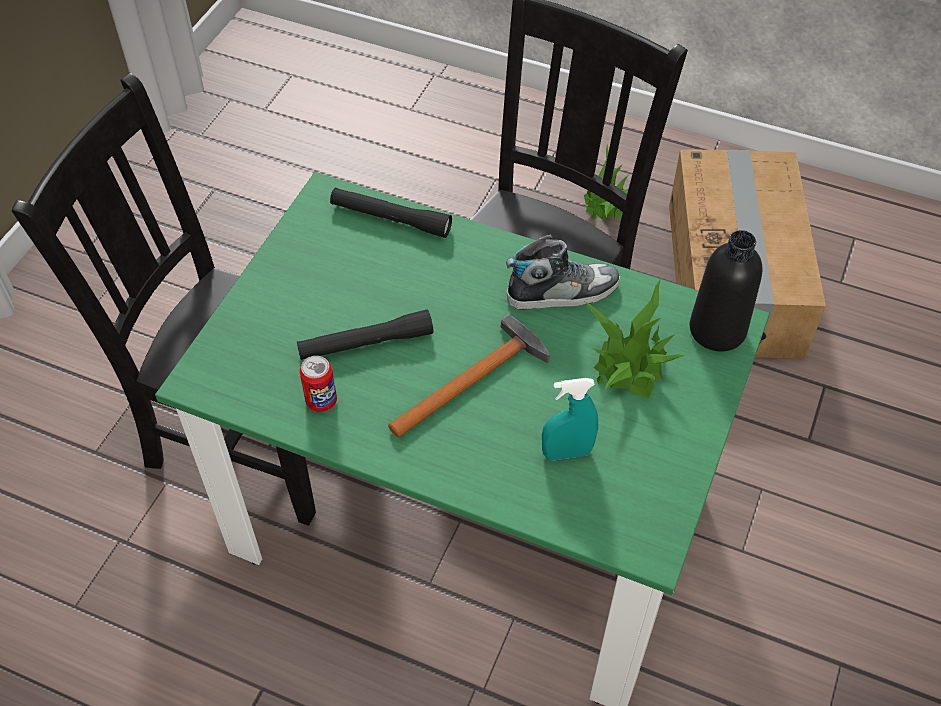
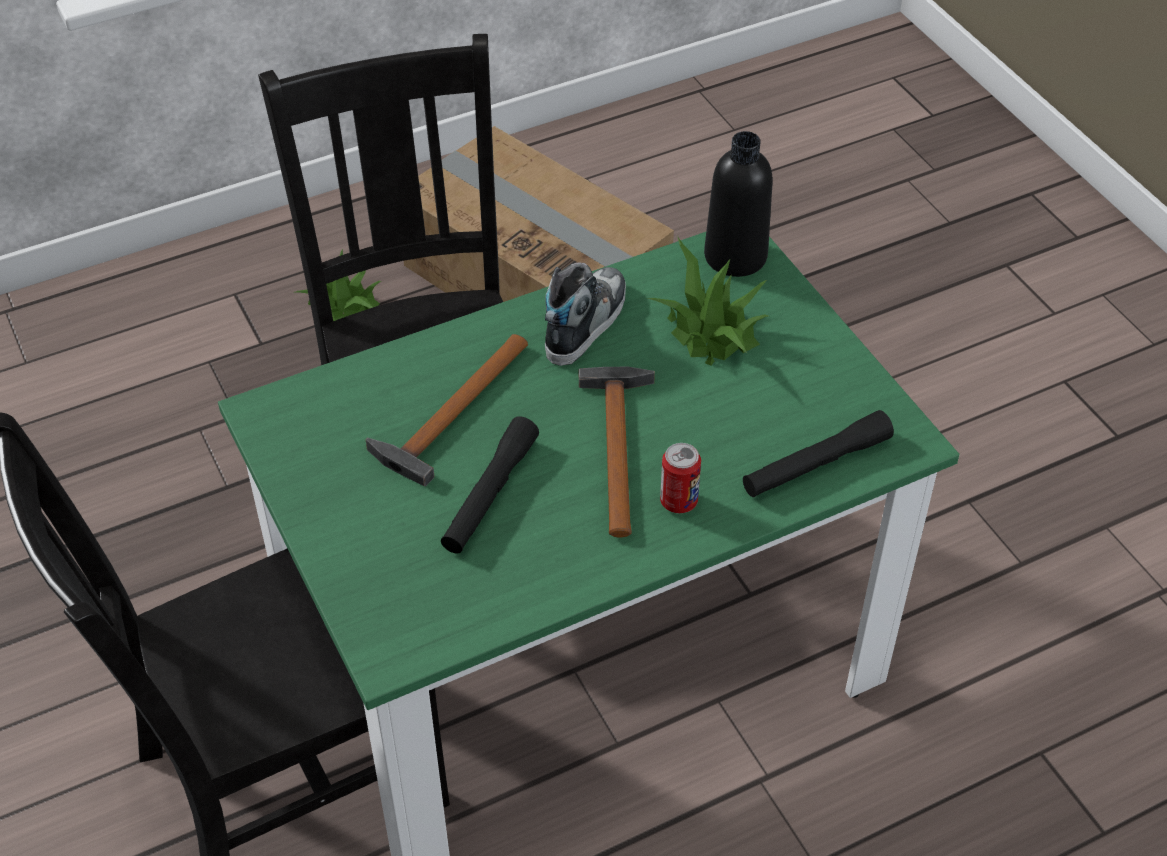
camera: 50 degrees left, 5 degrees down
can [300,356,337,412] -> can moved to [660,443,701,513]
black flashlight [330,188,452,238] -> black flashlight moved to [743,410,894,497]
turquoise spray bottle [542,378,598,460] -> none
none -> hammer [366,334,528,486]

